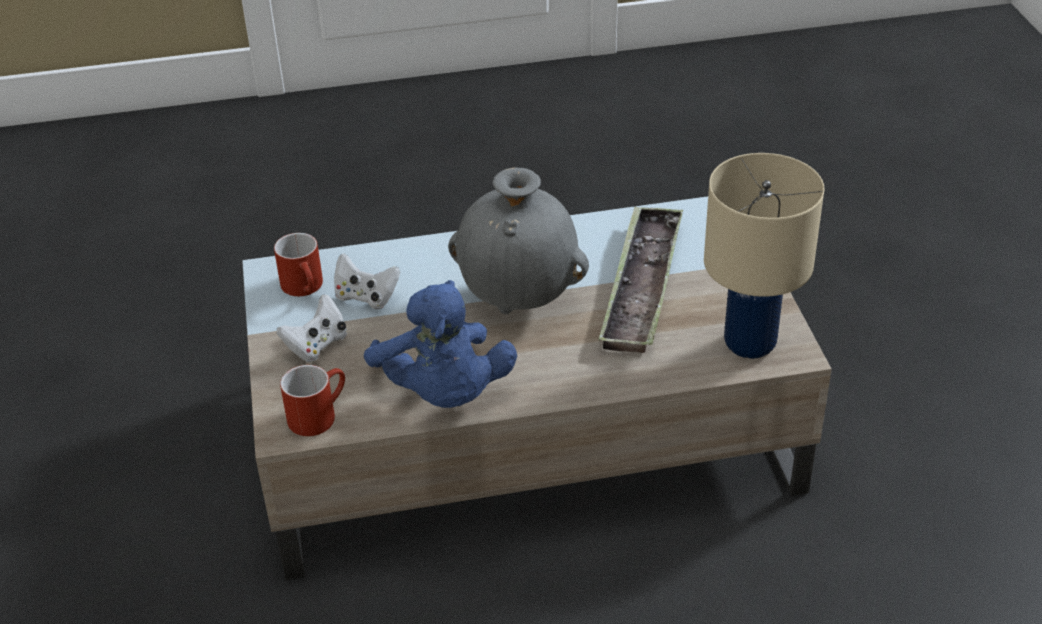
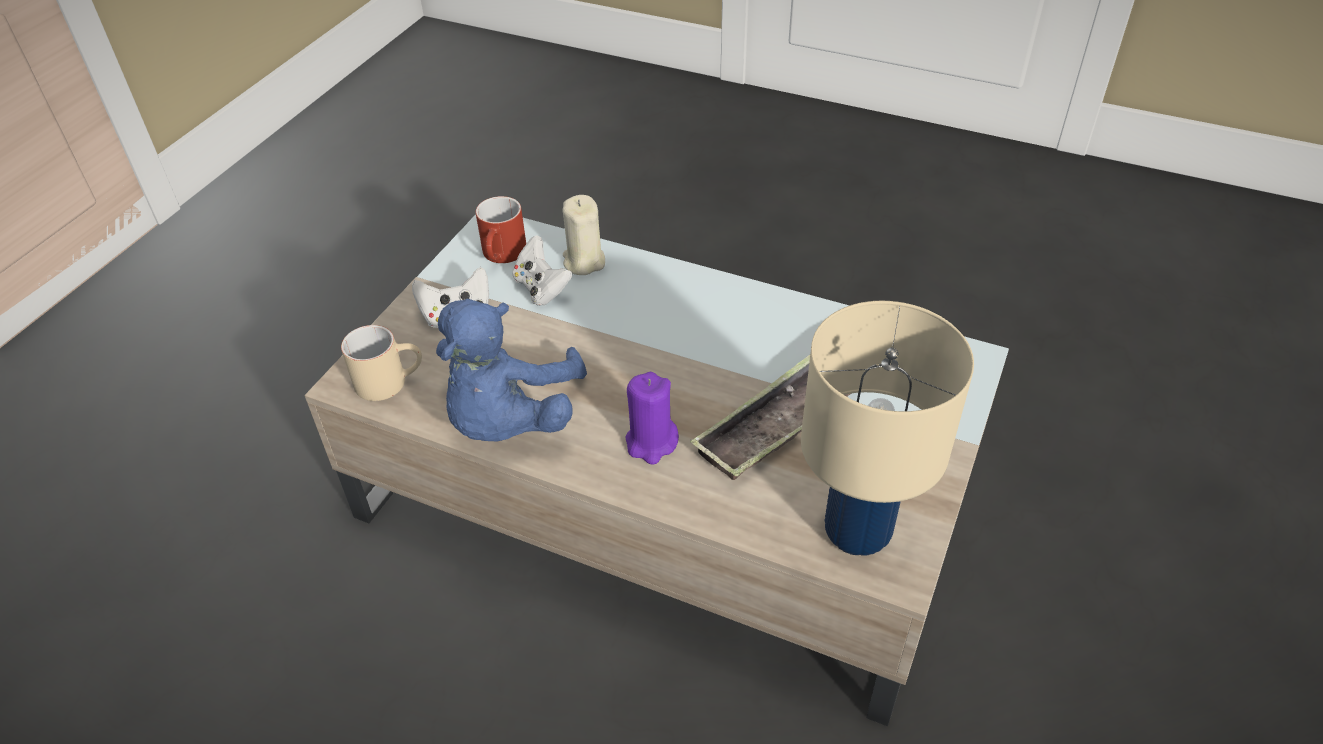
camera: 35 degrees right, 5 degrees up
red mug [280,365,345,436] -> beige mug [341,325,422,401]
grey vase [448,167,589,314] -> none
none -> beige candle [563,195,605,275]
none -> purple candle [625,372,679,465]

